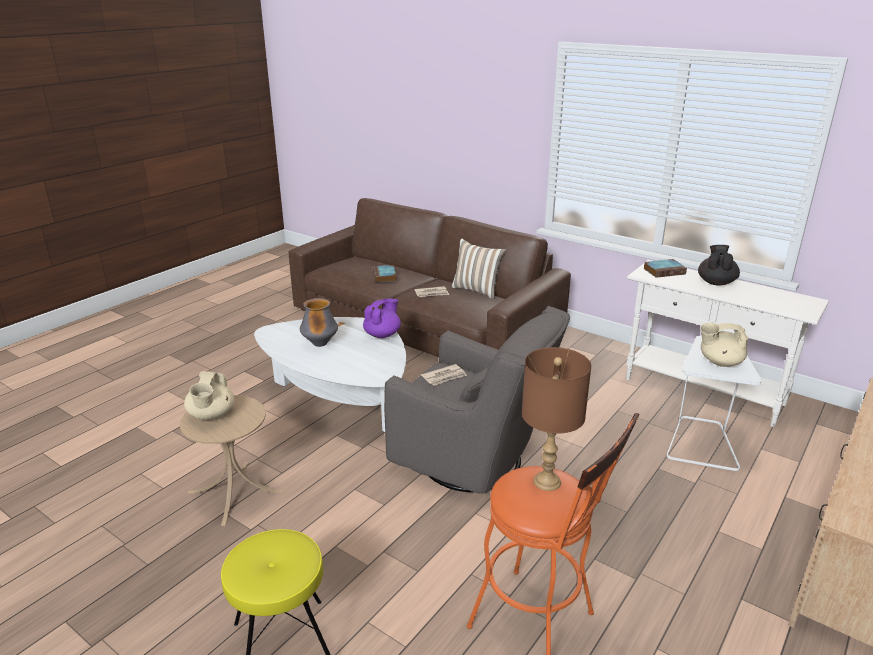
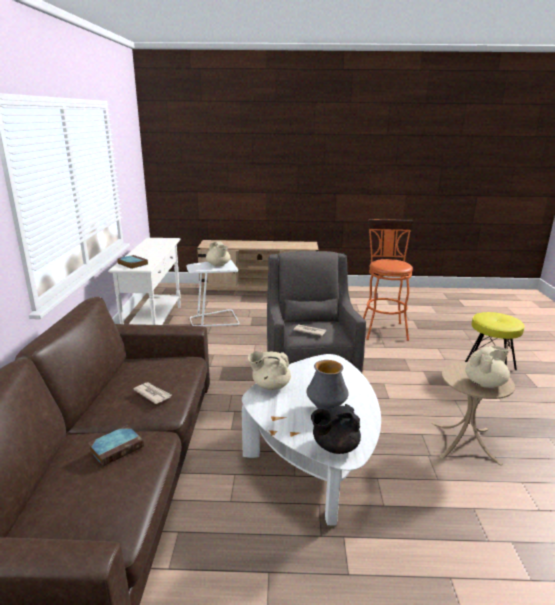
camera: 125 degrees left, 5 degrees down
purple teapot [363,299,401,338] -> beige teapot [248,351,291,390]
pillow [451,238,506,299] -> none
brown table lamp [522,347,591,491] -> none
black teapot [698,245,740,285] -> black teapot moved to [311,404,361,454]

